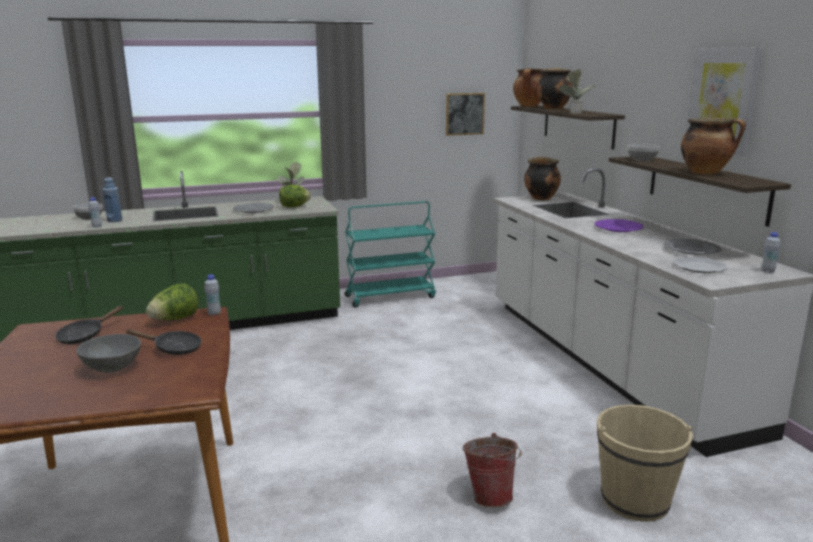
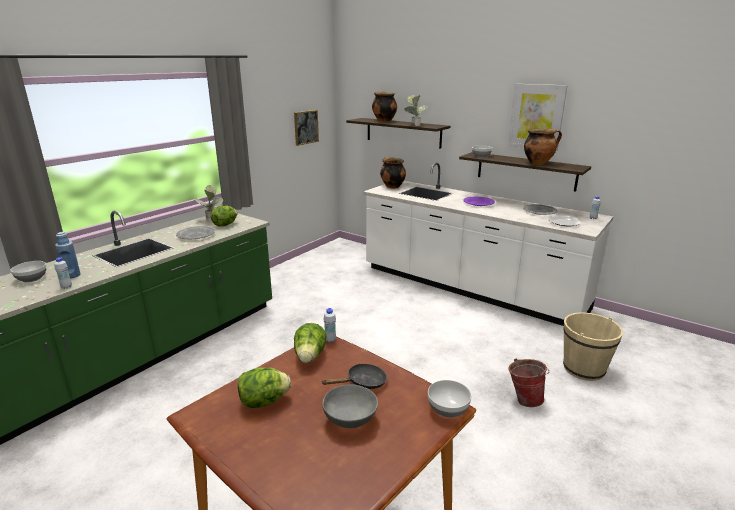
camera: 35 degrees left, 5 degrees up
black frying pan [55,306,123,345] -> lettuce [238,367,291,408]
turquoise cart [345,201,436,307] -> none
cooking pot [513,68,542,107] -> none
none -> bowl [428,380,471,418]

